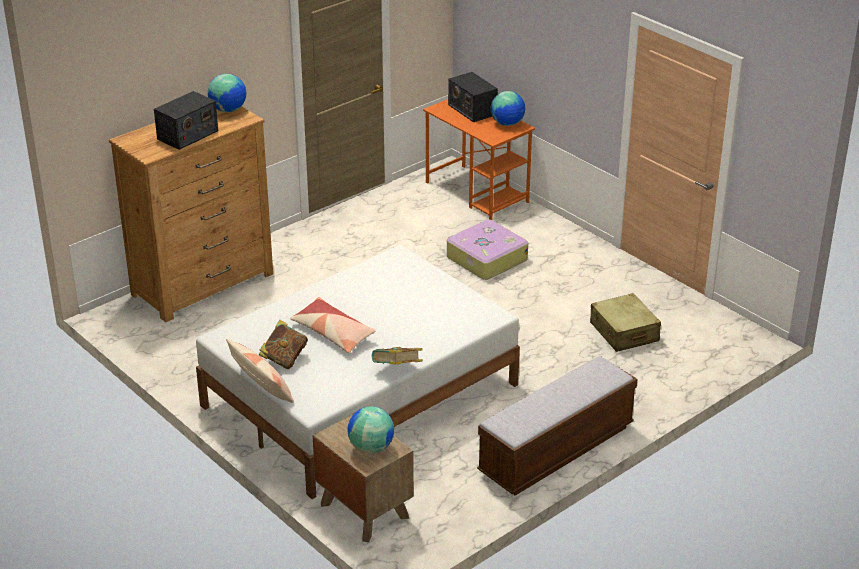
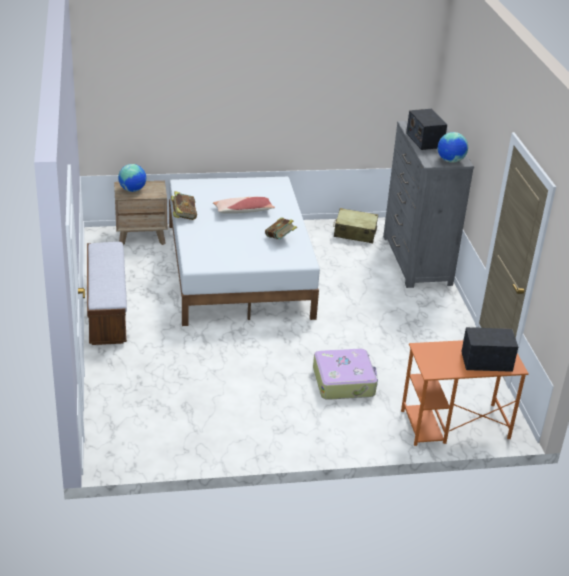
camera: 120 degrees right, 0 degrees up
brown dresser [109,106,273,322] -> grey dresser [383,121,474,288]
pillow [226,339,294,403] -> none
book [259,320,308,369] -> book moved to [265,217,297,240]
globe [491,91,525,126] -> none
beige suitcase [590,293,661,352] -> beige suitcase moved to [333,208,378,243]

